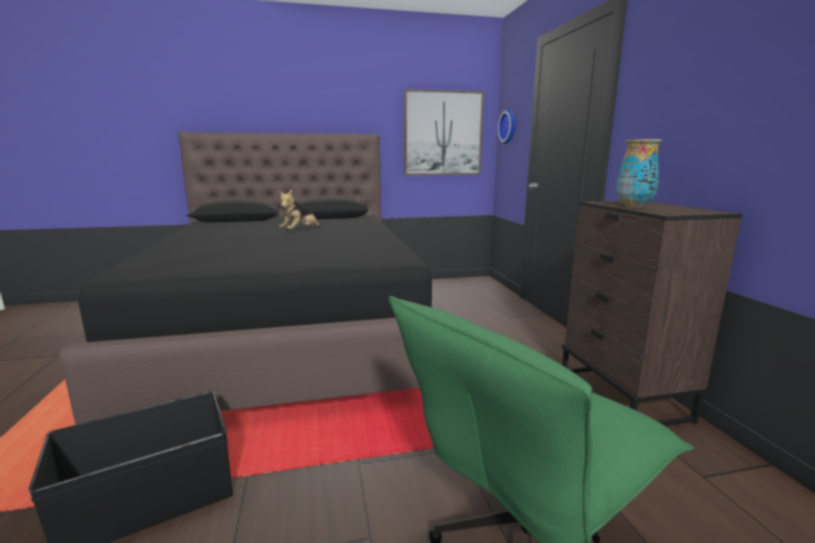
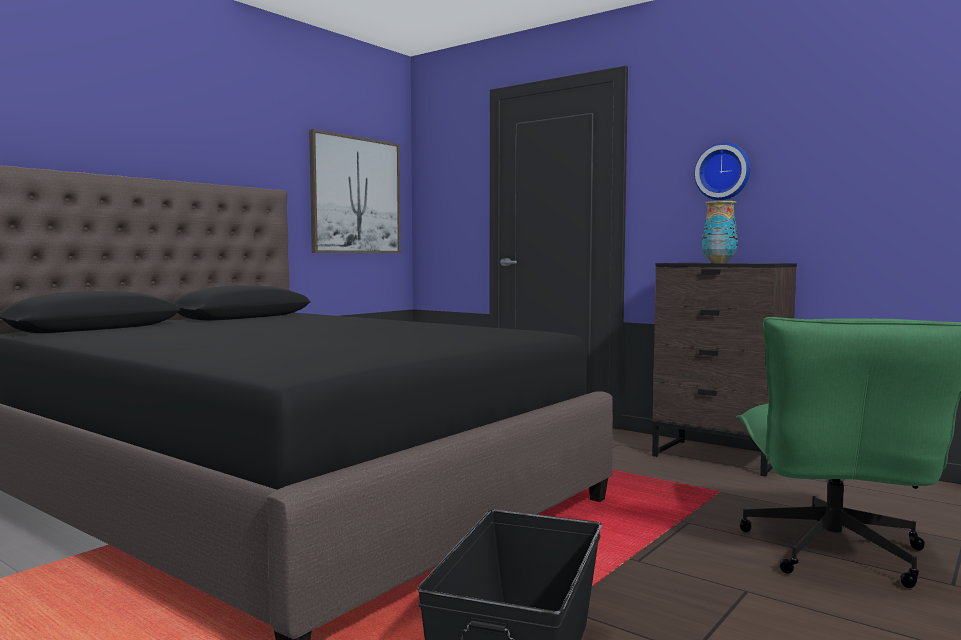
camera: 40 degrees left, 10 degrees down
plush toy [278,190,320,229] -> none
wall clock [498,109,516,144] -> wall clock moved to [694,143,751,200]

